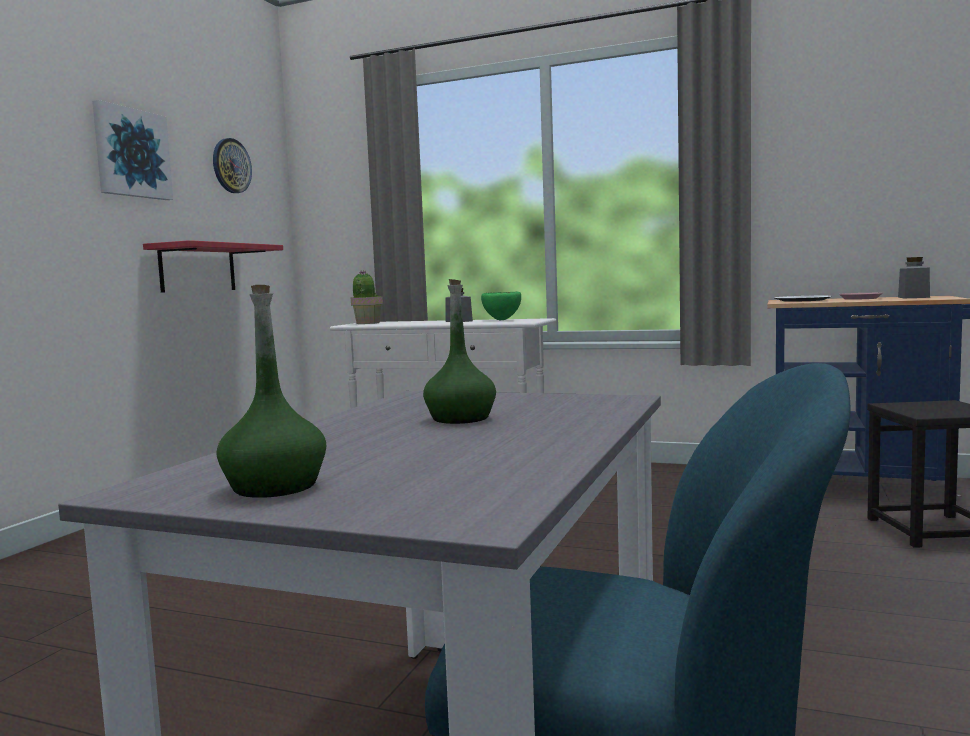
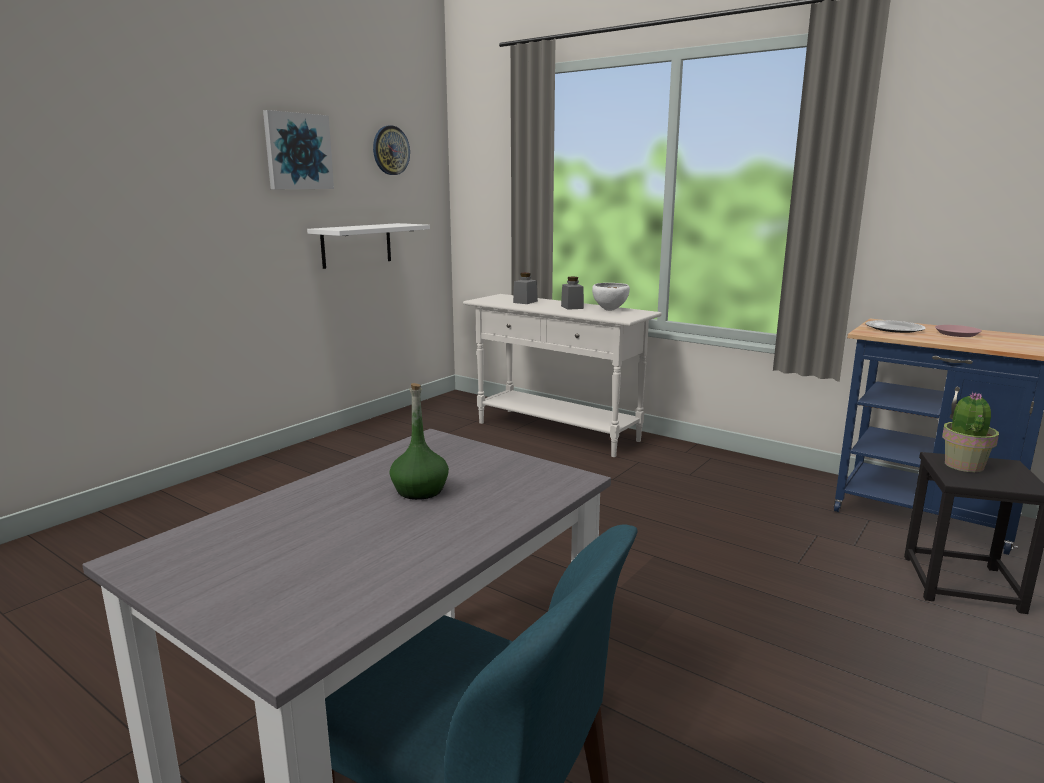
camera: 15 degrees right, 10 degrees up
red shelf [143,240,283,293] -> white shelf [307,223,430,269]
green bottle [217,285,326,498] -> none
potted plant [351,271,383,324] -> potted plant moved to [942,392,999,472]
green bowl [481,292,521,320] -> white bowl [592,283,630,311]
grey jar [898,257,930,298] -> grey jar moved to [513,273,538,304]

